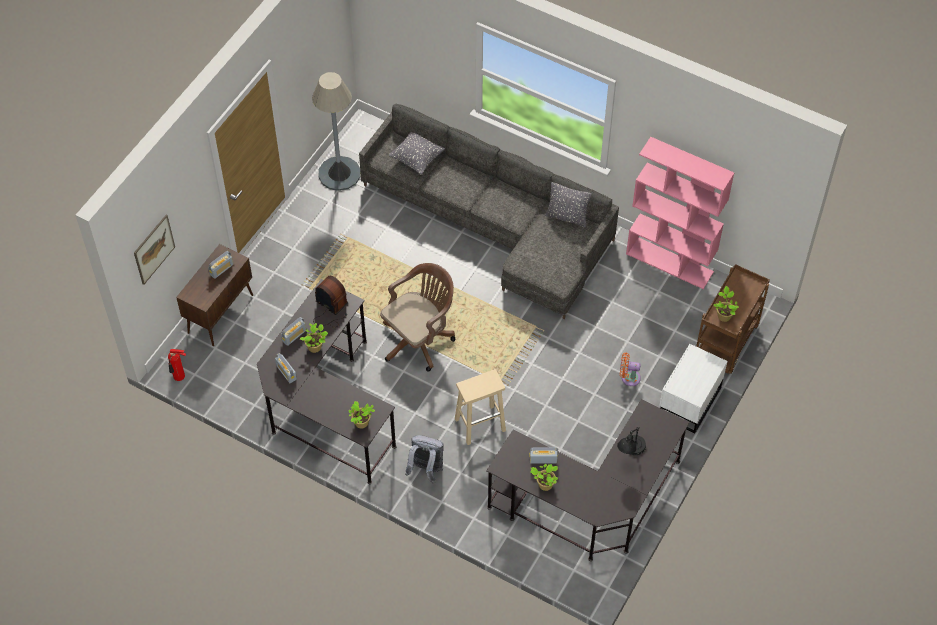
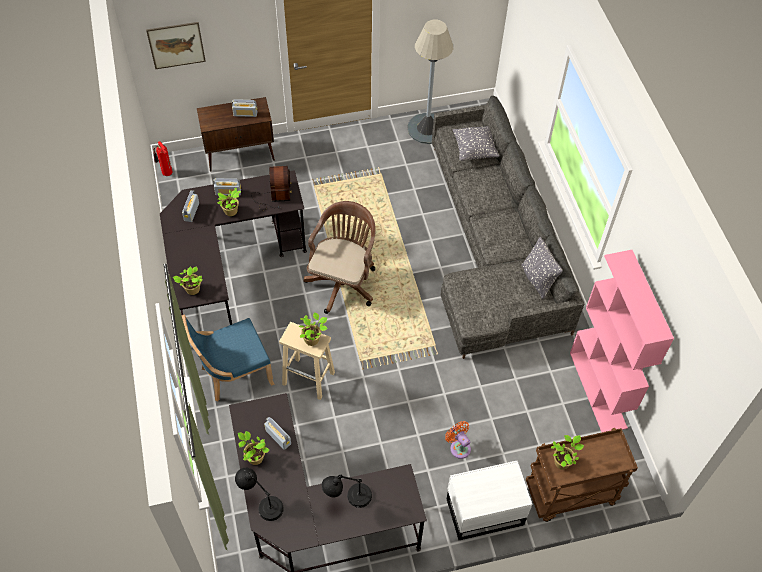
camera: 45 degrees right, 0 degrees up
brown office chair [380,263,455,372] -> brown office chair turned 75 degrees counterclockwise [304,201,376,314]
grey backpack [405,435,444,484] -> blue chair [182,314,274,402]
none -> black table lamp [235,468,284,521]
none -> potted plant [299,312,328,346]

